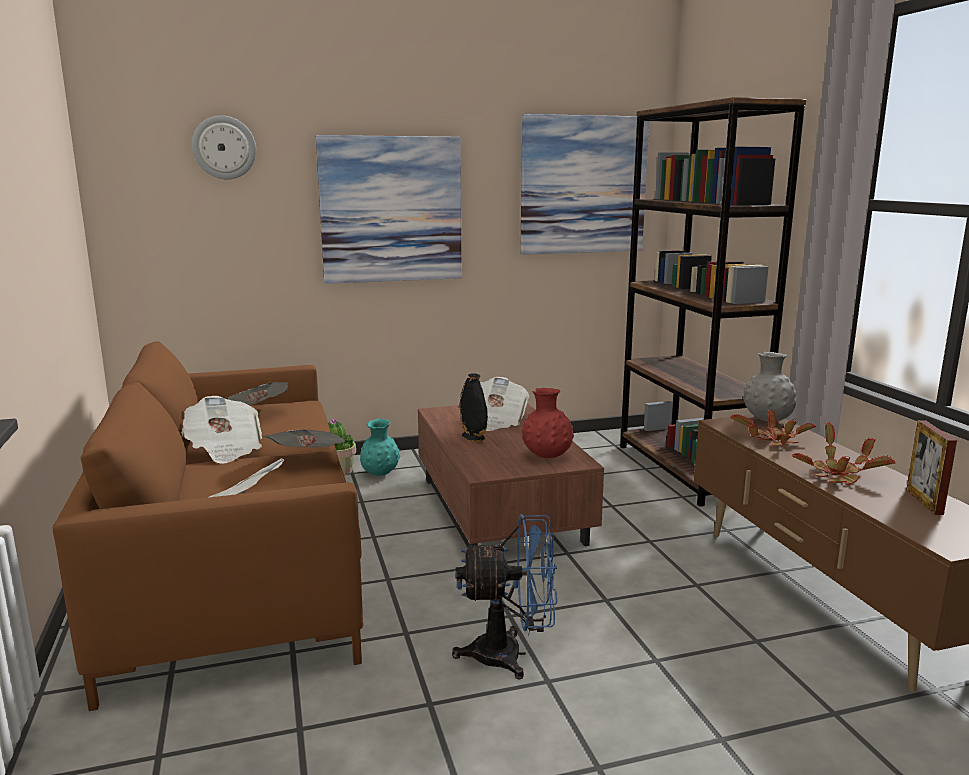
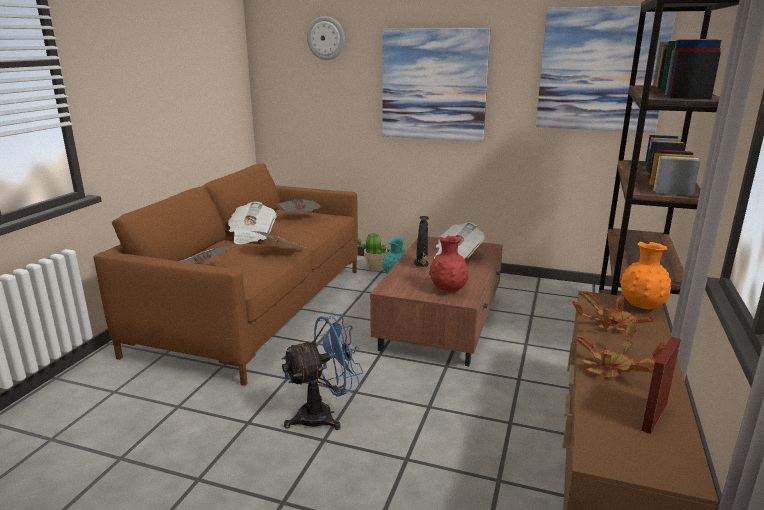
camera: 35 degrees right, 5 degrees up
blue fan [452,514,557,680] -> blue fan turned 60 degrees counterclockwise [282,314,363,430]
grey vase [743,352,797,422] -> orange vase [620,242,671,309]

